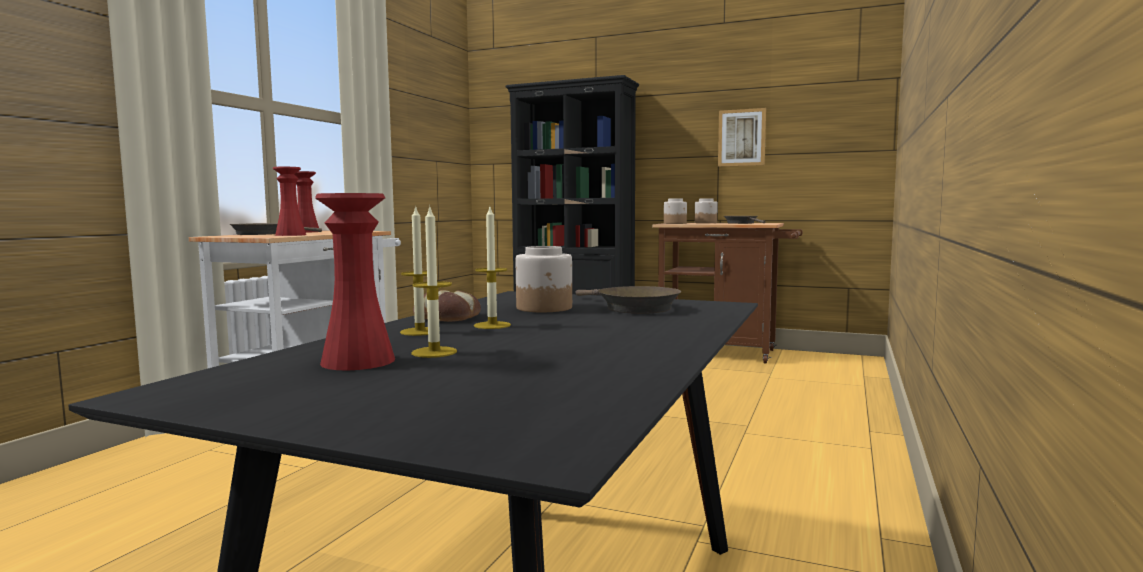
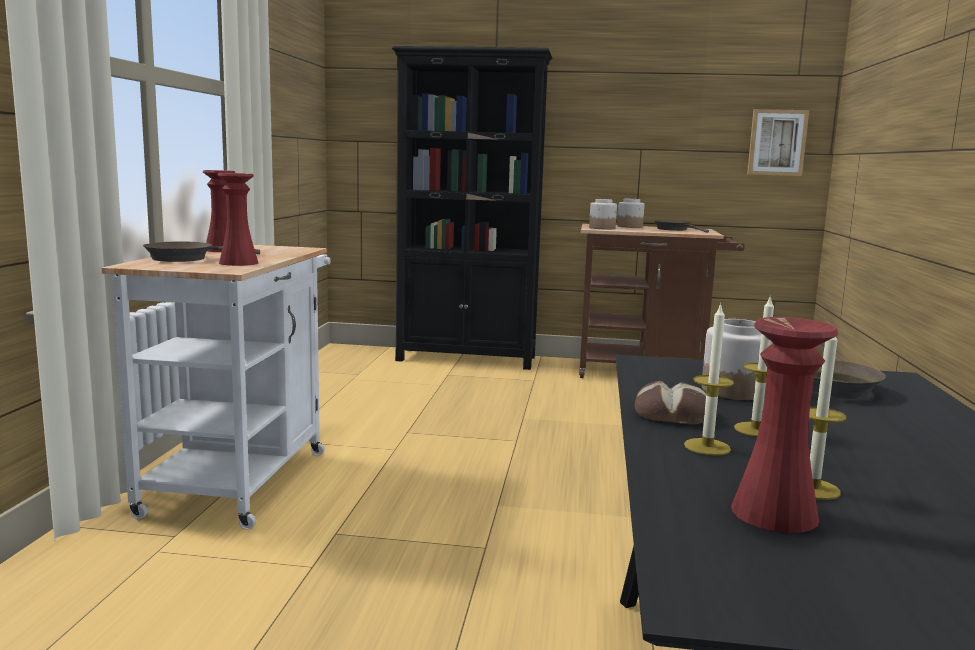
camera: 15 degrees left, 5 degrees up
picture [718,108,766,167] -> picture moved to [747,109,809,176]

